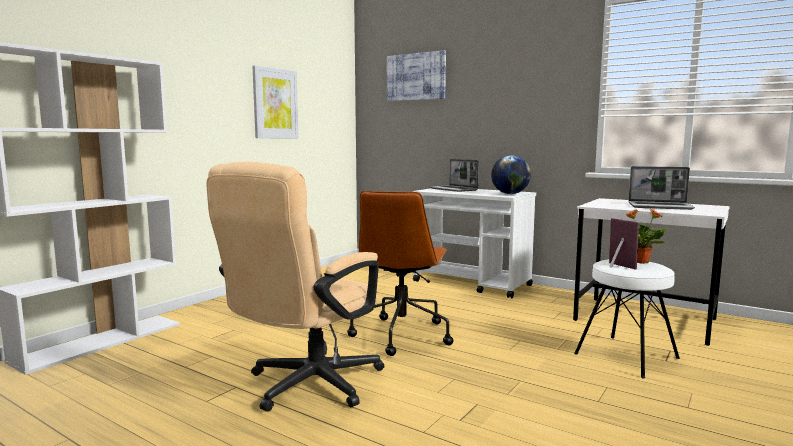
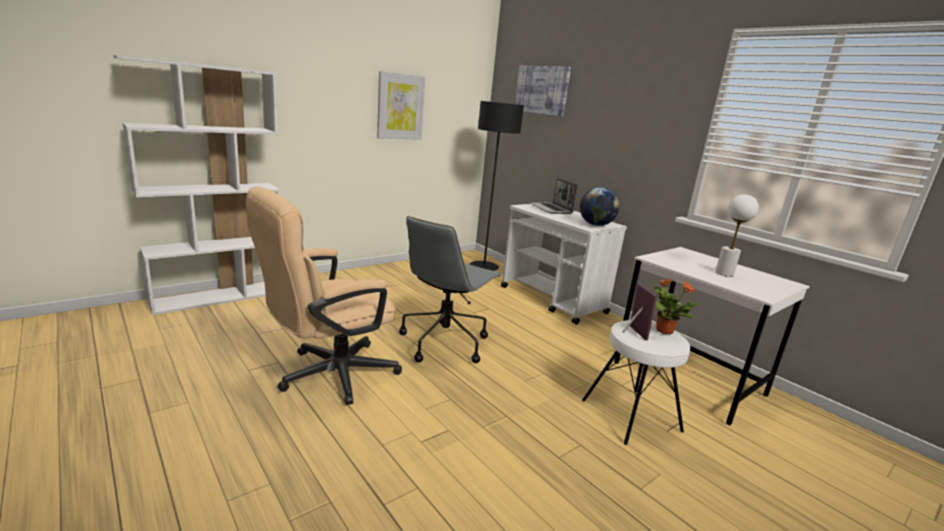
camera: 15 degrees right, 10 degrees up
brown office chair [347,191,453,356] -> grey office chair [399,216,502,363]
laptop [628,166,695,210] -> white table lamp [715,194,759,277]
none -> black floor lamp [469,101,524,271]

